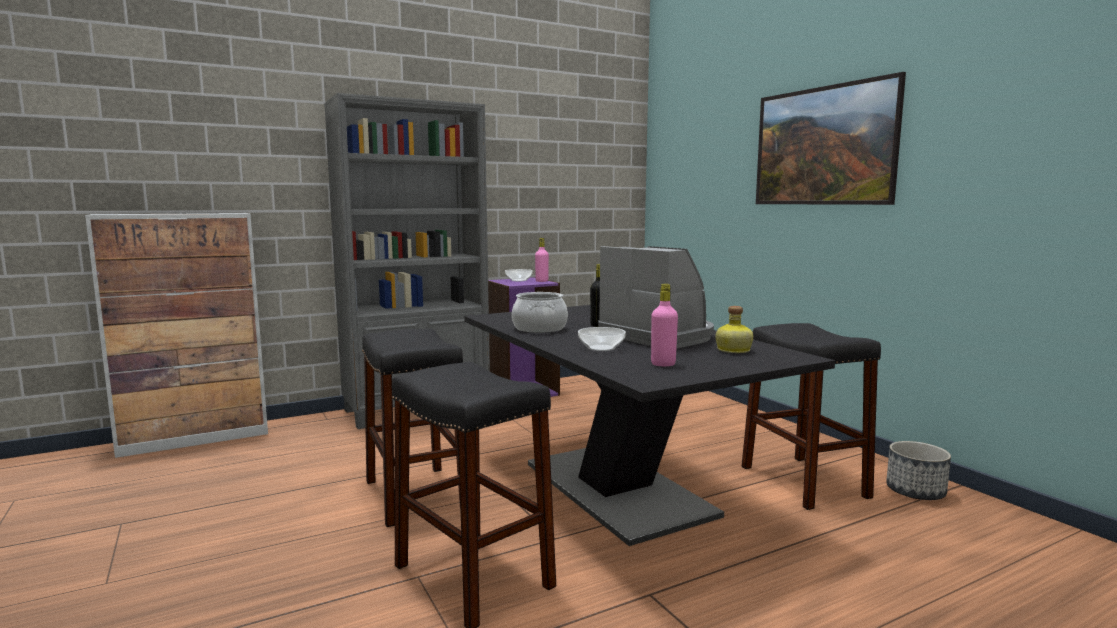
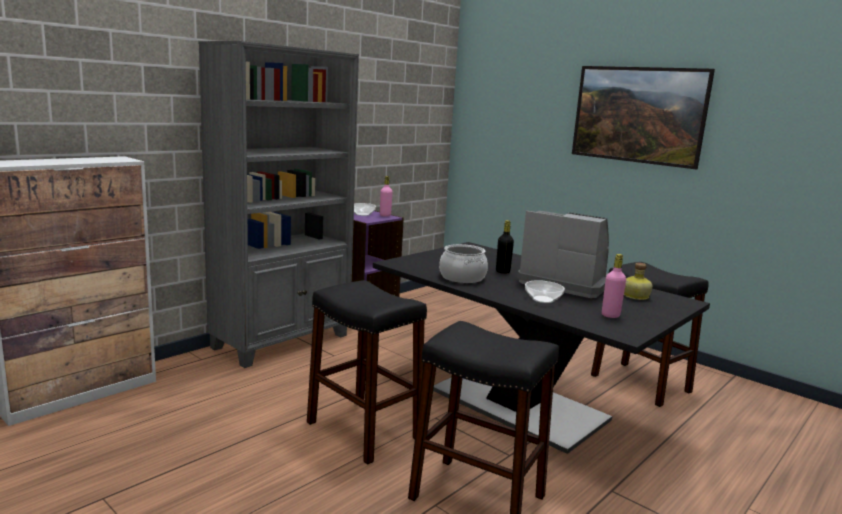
camera: 20 degrees left, 5 degrees up
planter [886,441,951,500] -> none

